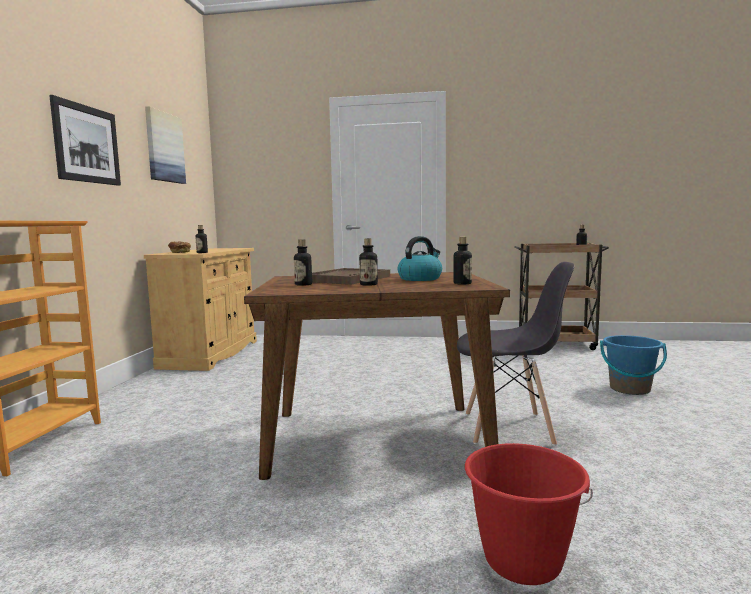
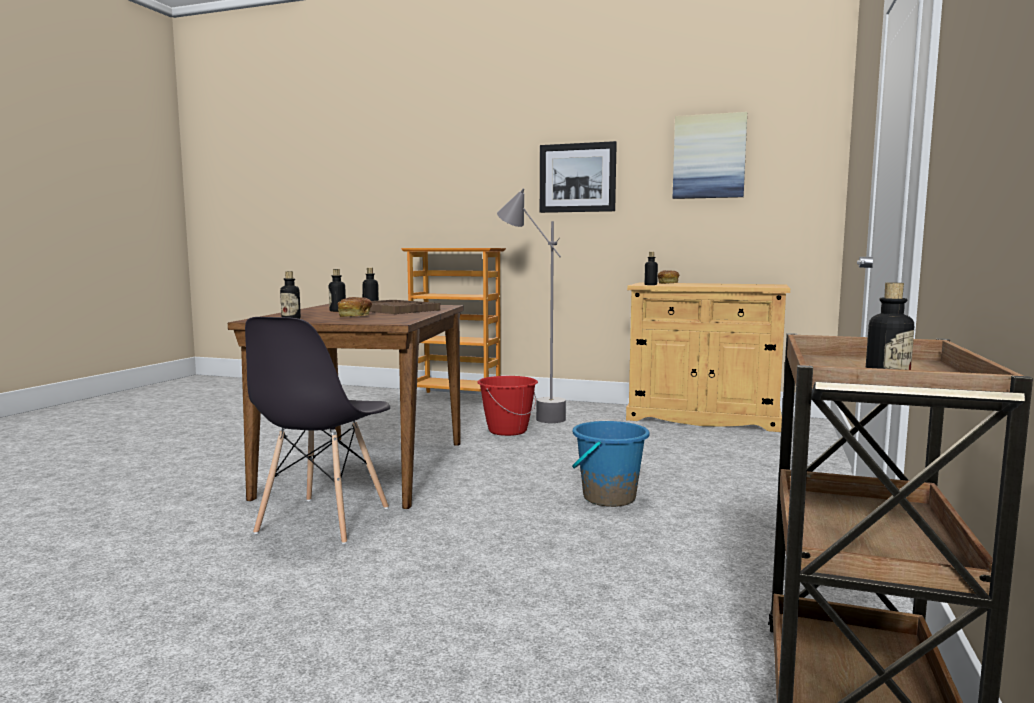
camera: 100 degrees right, 0 degrees up
kettle [398,236,442,281] -> bread [338,297,372,317]
red bucket [465,443,593,585] -> red bucket moved to [477,376,538,436]
blue bucket [600,335,667,395] -> blue bucket moved to [572,421,649,507]
none -> grey floor lamp [497,189,566,423]

